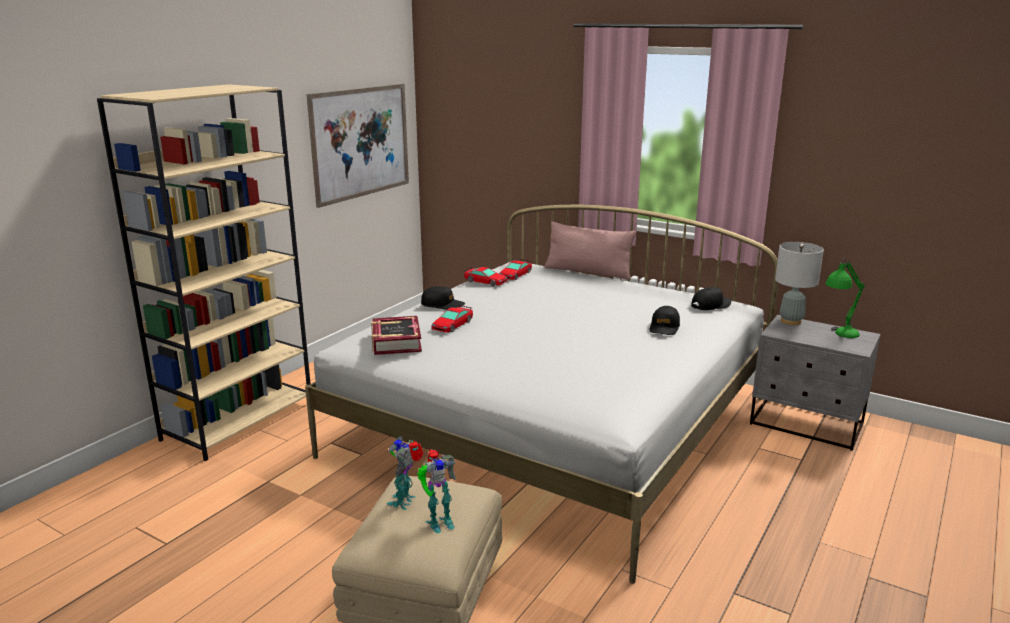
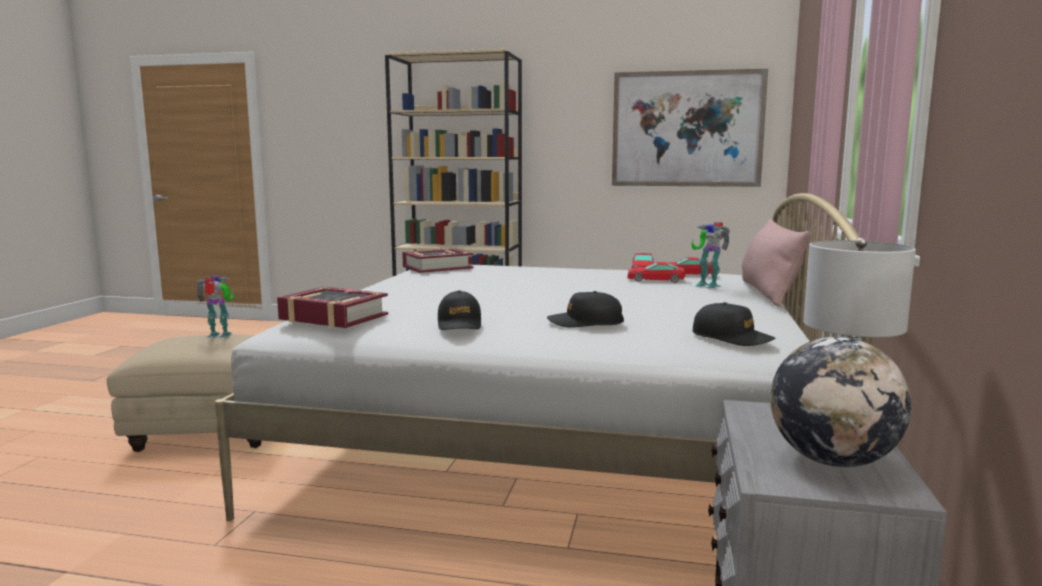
camera: 70 degrees right, 10 degrees down
toy robot [417,449,456,533] -> toy robot moved to [691,222,730,288]
black cap [421,286,465,310] -> black cap moved to [438,291,481,330]
toy car [432,305,473,333] -> toy car moved to [628,262,686,283]
green table lamp [825,258,865,338] -> globe [770,337,911,467]
none -> book [277,287,388,328]

